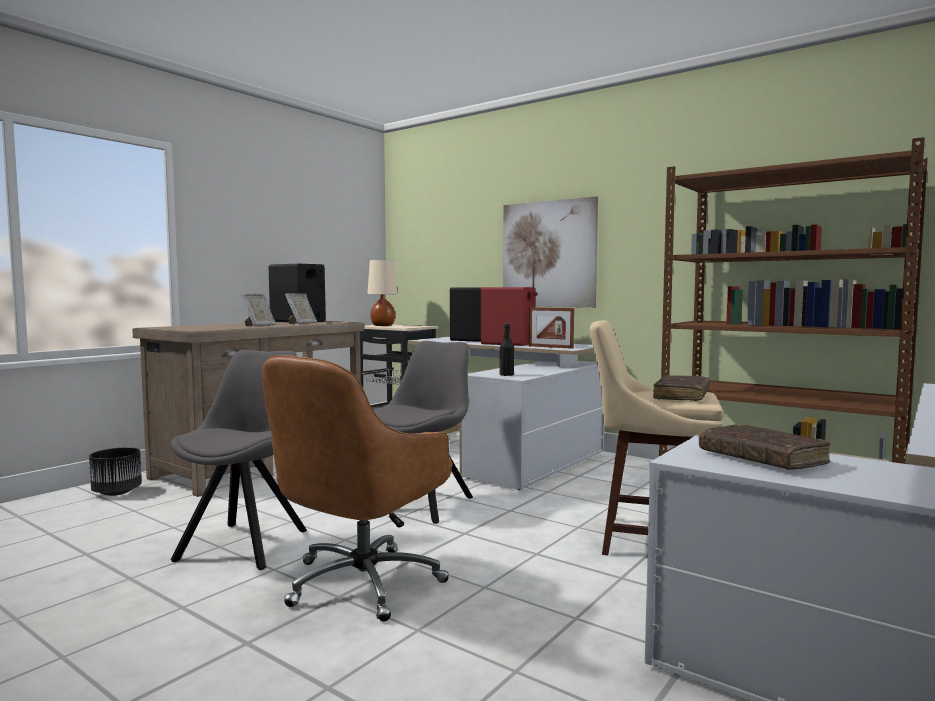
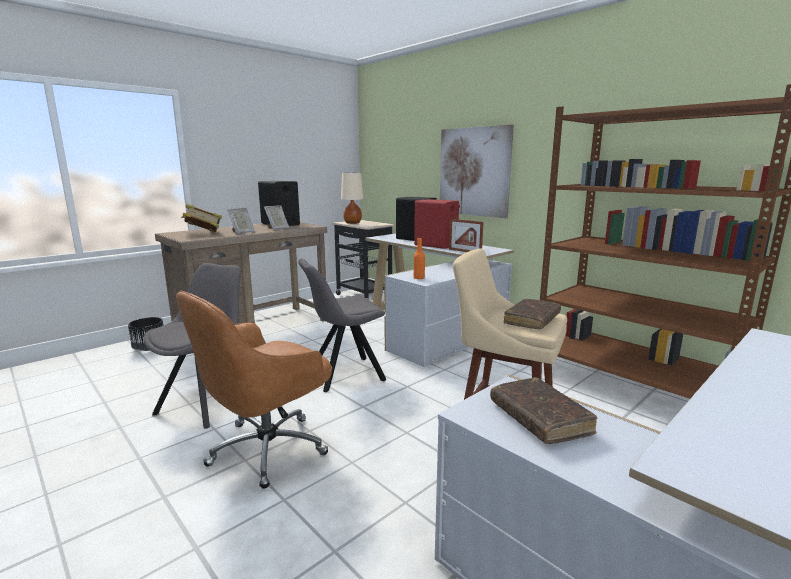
camera: 10 degrees right, 10 degrees up
grey chair [373,341,473,524] -> grey chair turned 150 degrees counterclockwise [298,258,386,392]
black bottle [500,324,514,376] -> orange bottle [414,238,425,279]
none -> book [182,204,222,232]

